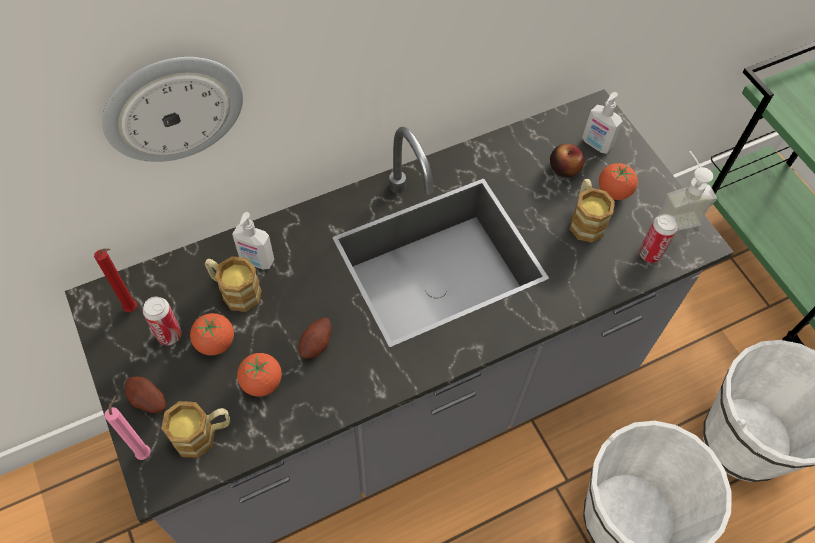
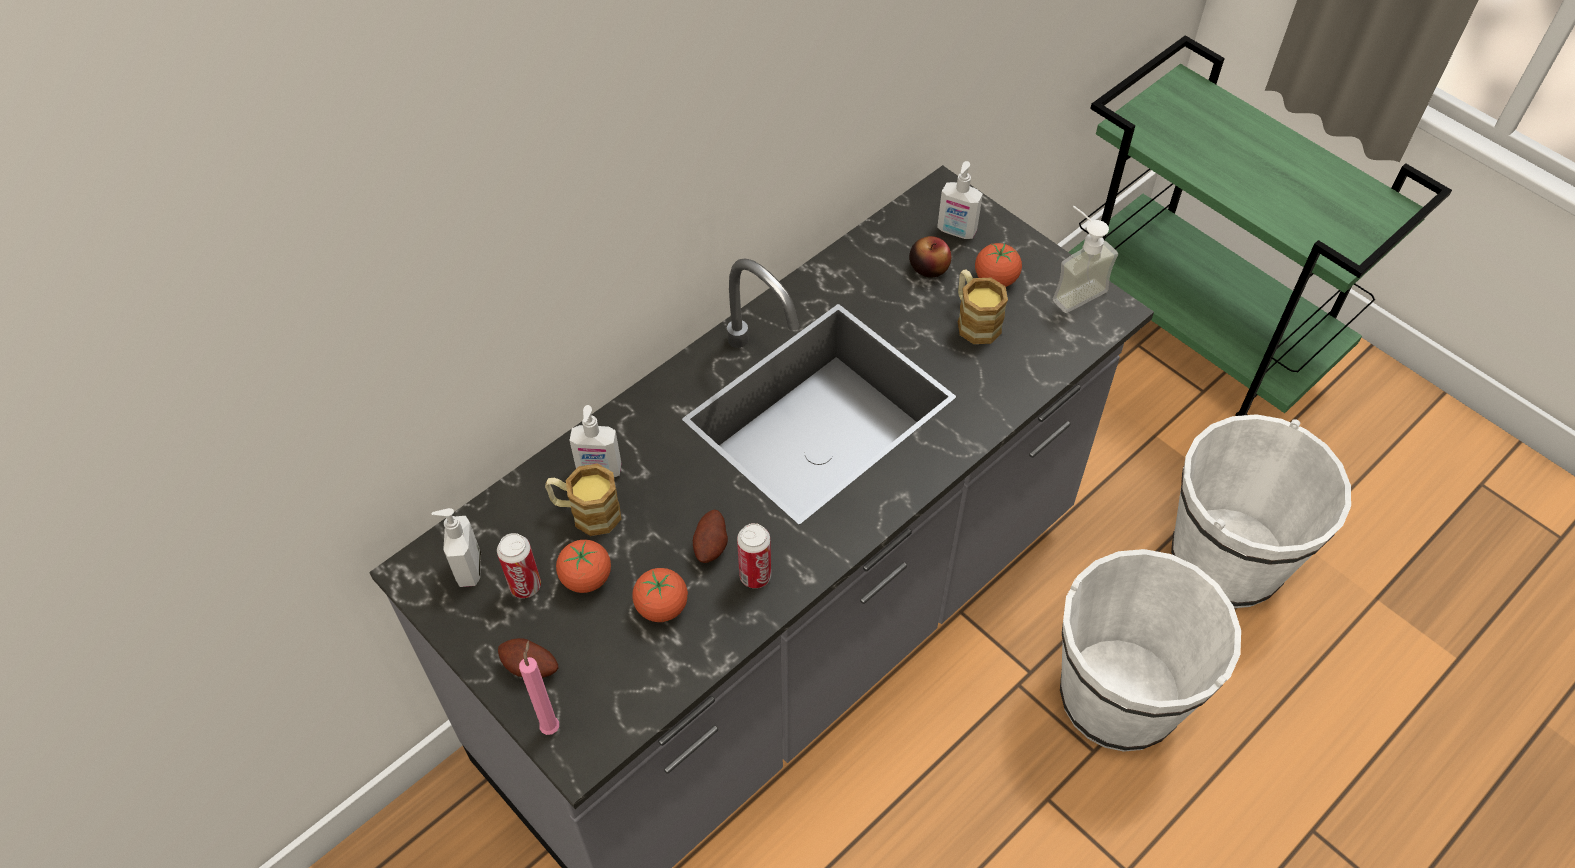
camera: 15 degrees left, 5 degrees down
red candle [94,248,137,312] -> soap dispenser [431,508,481,587]
wall clock [102,57,243,162] -> none
mug [161,401,230,458] -> none
can [639,214,678,263] -> can moved to [737,523,771,588]

